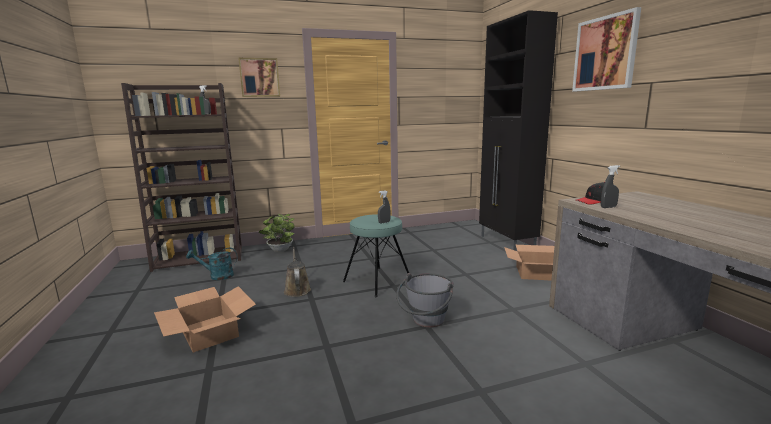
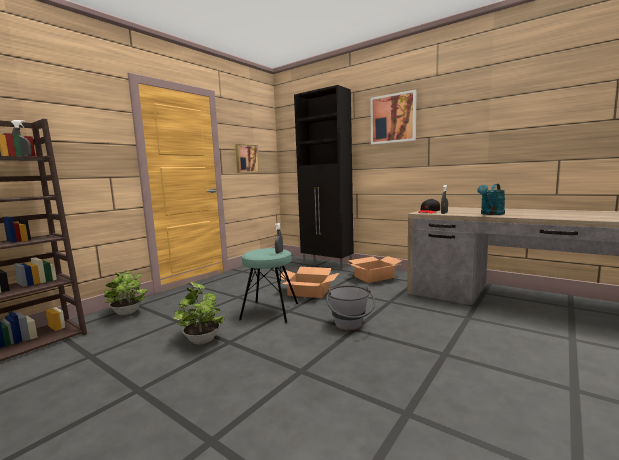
camera: 35 degrees left, 5 degrees down
cardboard box [154,286,256,353] -> cardboard box moved to [276,267,339,298]
turquoise watering can [186,248,238,280] -> turquoise watering can moved to [477,184,505,215]
picture [238,58,280,97] -> picture moved to [235,144,260,173]
brown watering can [284,247,311,297] -> potted plant [173,282,226,344]

